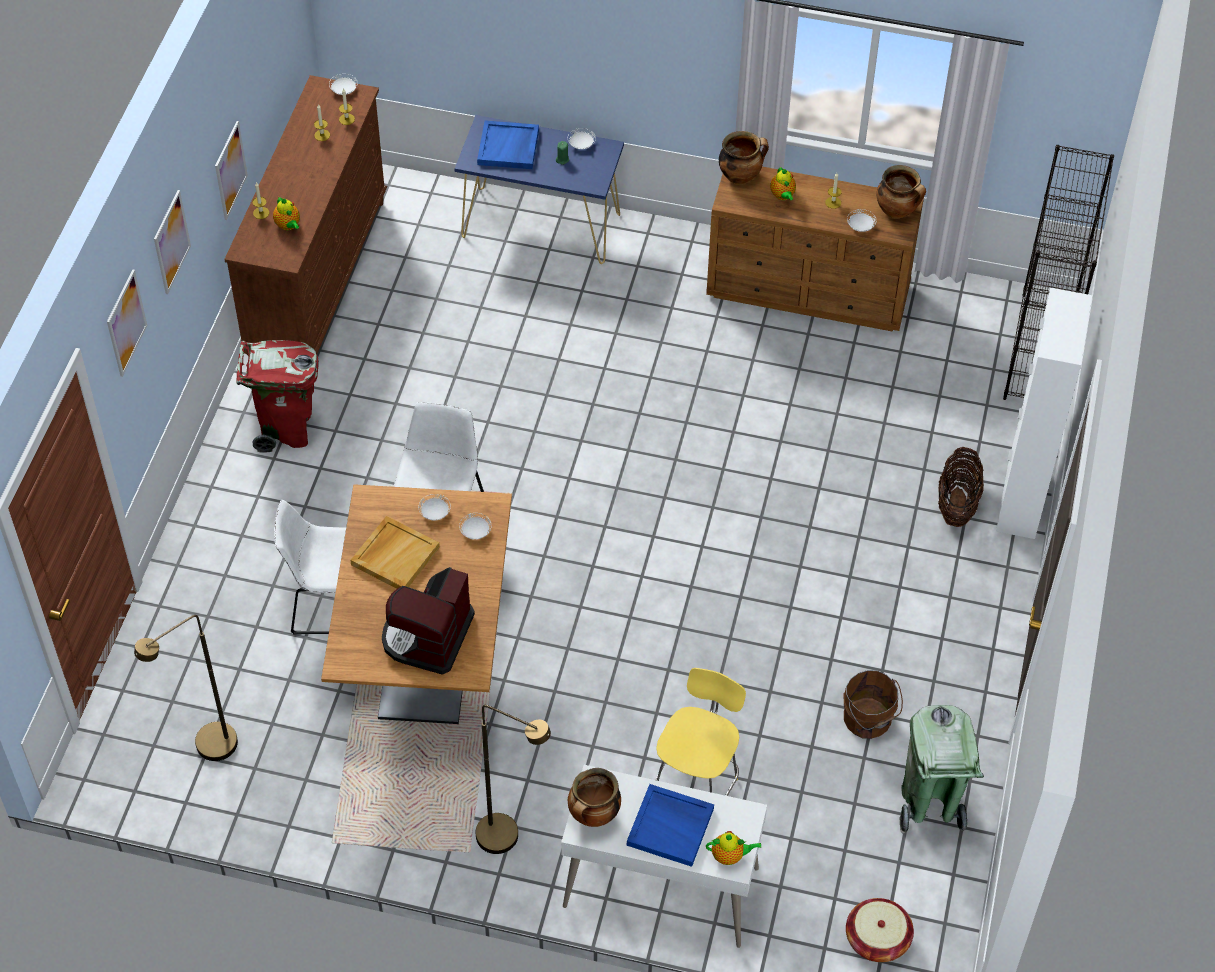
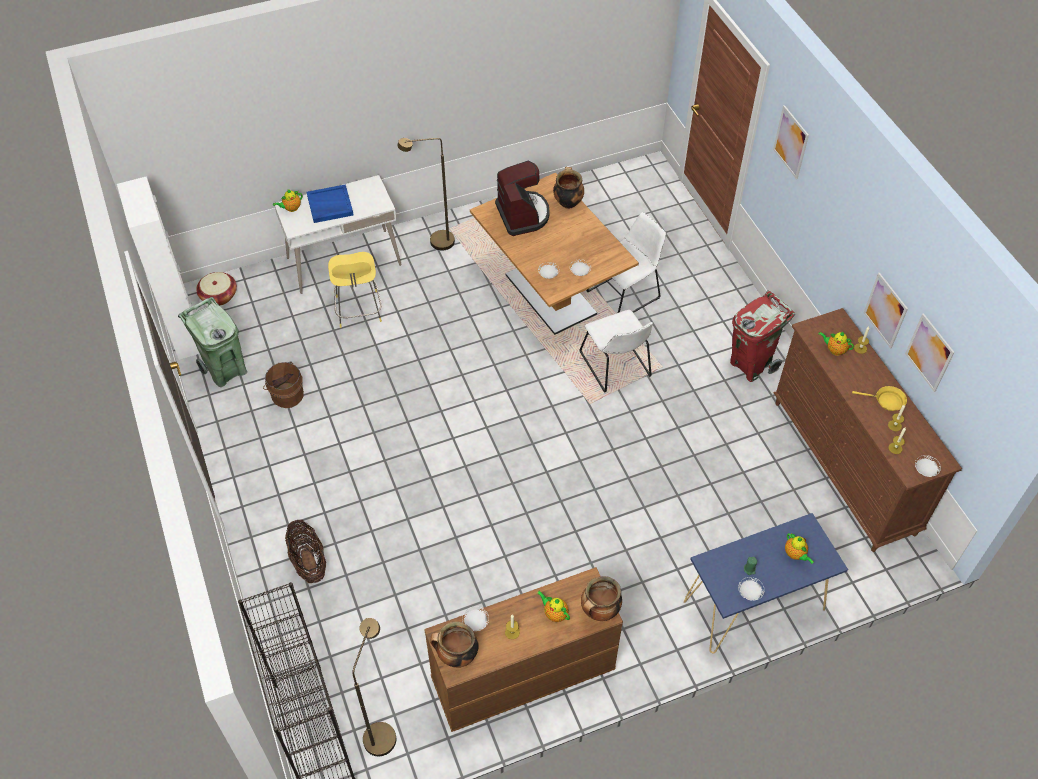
camera: 145 degrees right, 0 degrees up
brown floor lamp [134,615,238,761] -> brown floor lamp moved to [352,618,396,756]
picture [154,190,191,294] -> picture moved to [905,313,955,392]
beige tray [350,516,440,589] -> none
blue tray [477,120,539,169] -> teapot [785,533,814,564]
cooking pot [568,768,621,827] -> cooking pot moved to [553,167,584,209]
white cabinet [996,288,1092,539] -> white cabinet moved to [117,176,200,360]
none -> yellow frying pan [852,386,907,411]

